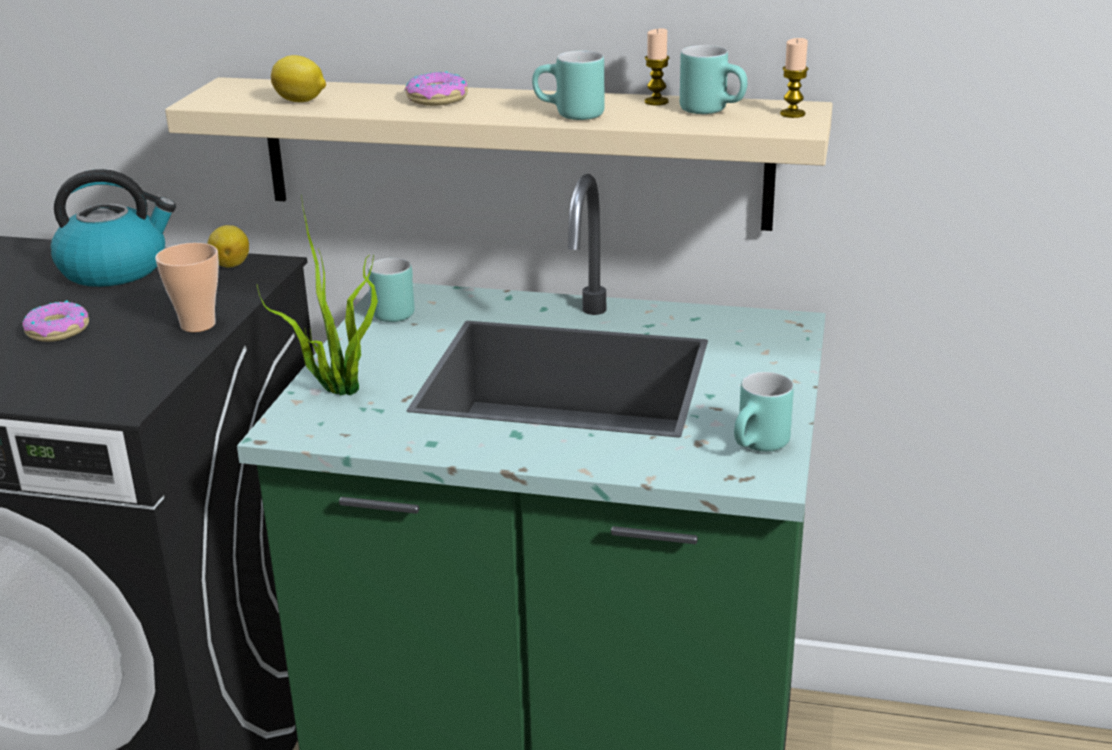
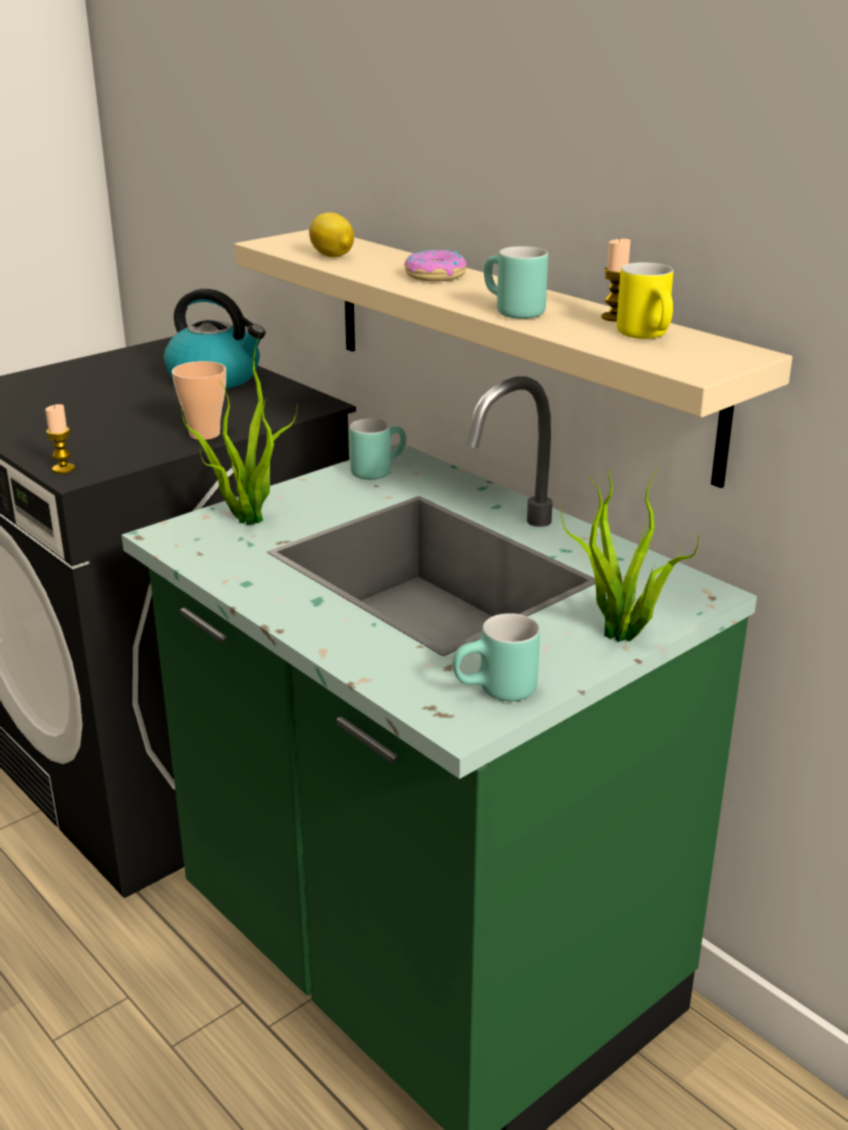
camera: 35 degrees right, 0 degrees up
donut [22,301,89,342] -> none
lemon [207,225,249,268] -> none
turquoise mug [680,45,747,114] -> yellow mug [617,262,673,339]
candle [780,38,809,118] -> candle moved to [45,404,75,473]
none -> potted plant [561,466,699,642]

